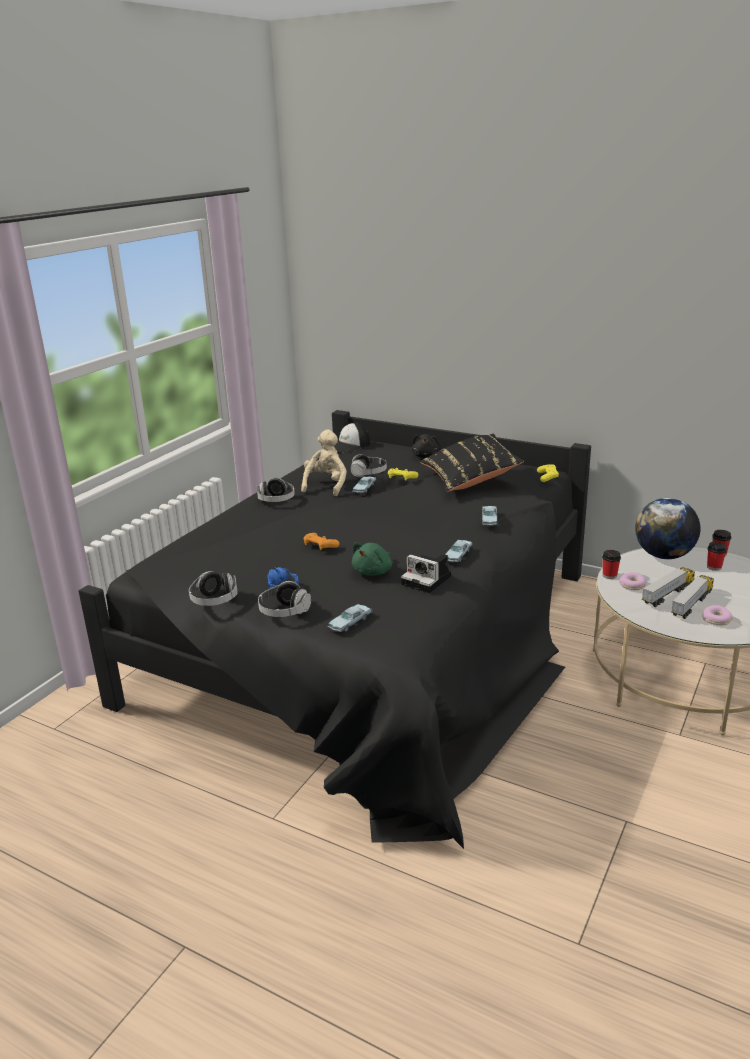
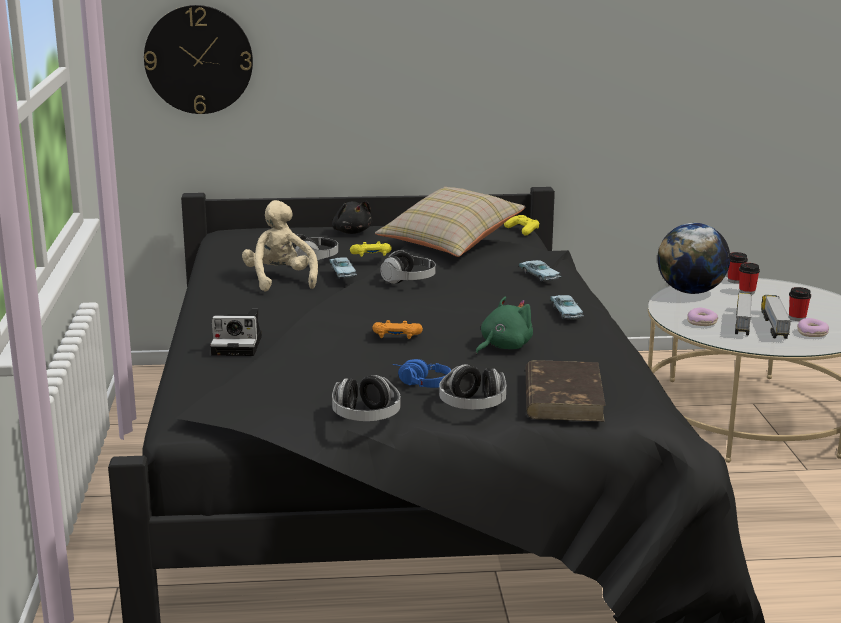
camera: 35 degrees left, 5 degrees down
headphones [257,478,295,502] -> headphones moved to [380,250,436,284]
blue toy car [327,604,373,632] -> brown book [526,360,606,421]
cap [334,423,370,453] -> none
green plush toy [352,542,392,576] -> green plush toy turned 135 degrees counterclockwise [475,297,533,354]
camera [401,554,451,593] -> camera moved to [210,309,262,356]
black pillow [420,434,524,492] -> beige pillow [375,187,526,257]
cup [602,550,621,579] -> cup moved to [789,287,811,321]
none -> wall clock [144,5,253,114]

